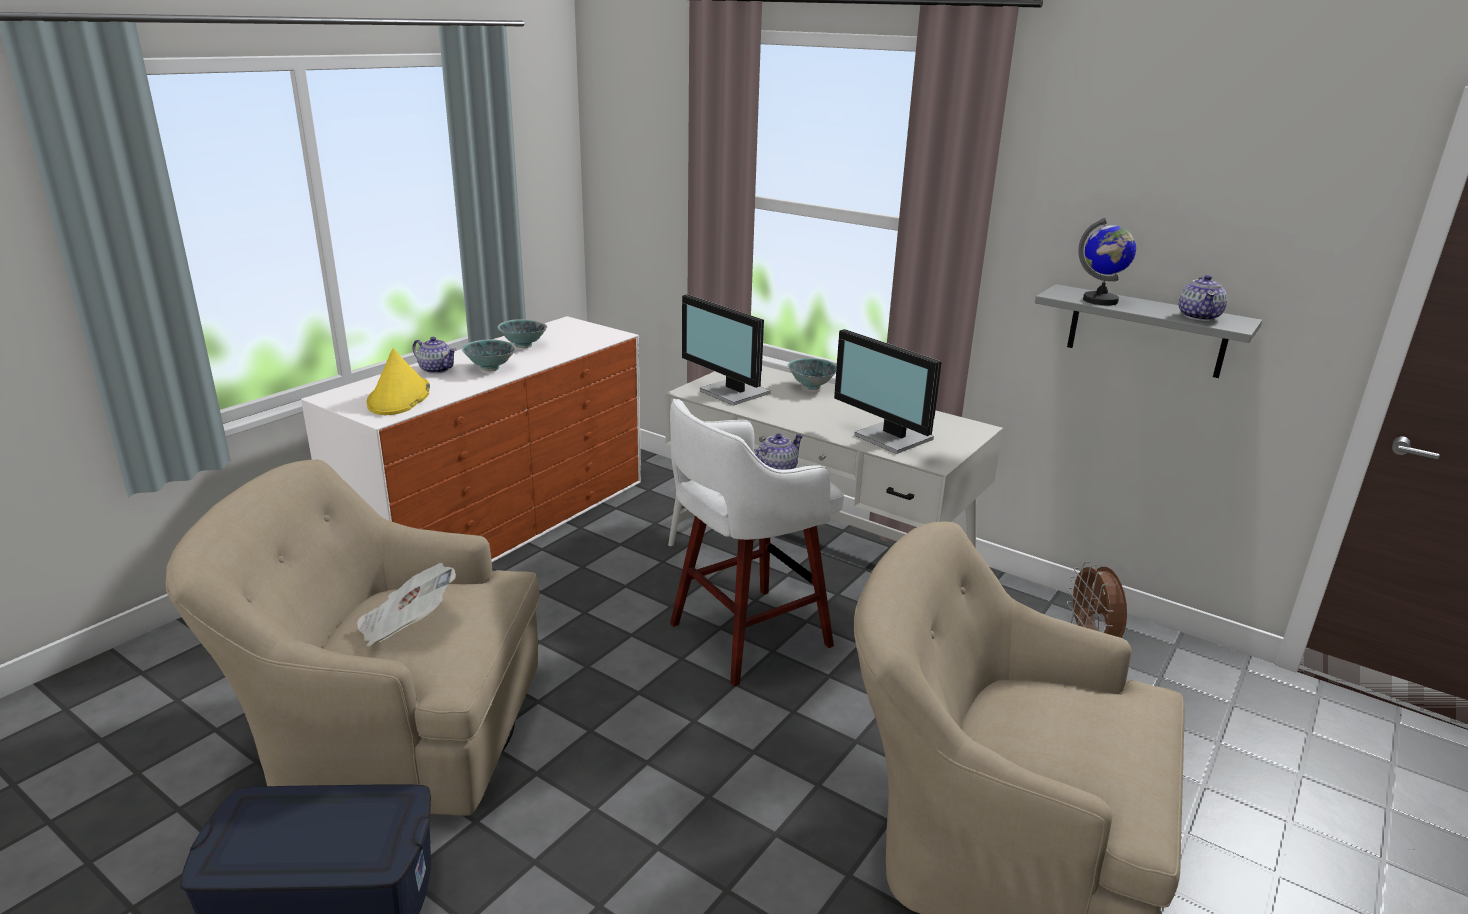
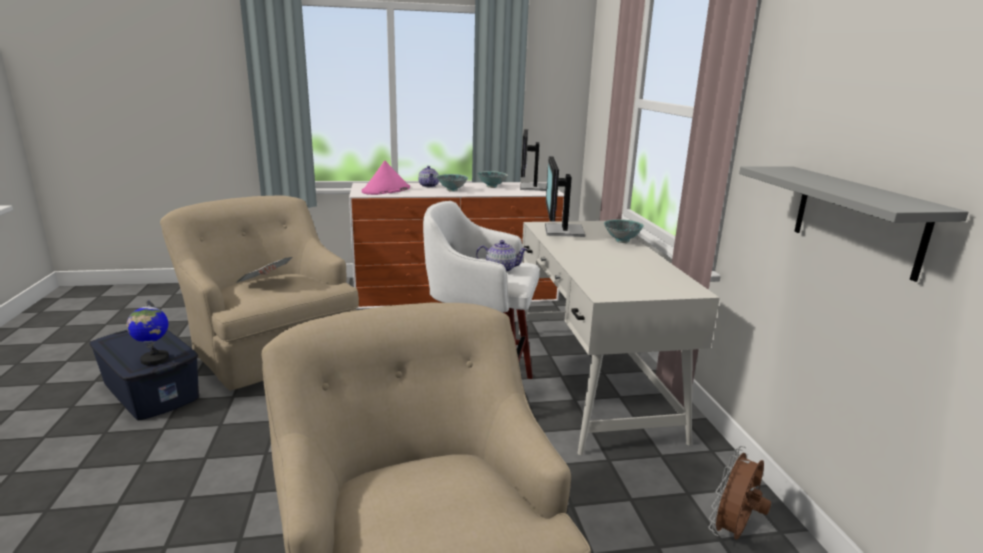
camera: 45 degrees right, 5 degrees down
yellow hat [367,348,430,415] -> pink hat [362,160,410,195]
monitor [834,329,942,454] -> monitor moved to [520,129,547,191]
globe [1078,218,1136,305] -> globe moved to [126,300,169,365]
teapot [1178,275,1227,321] -> none

